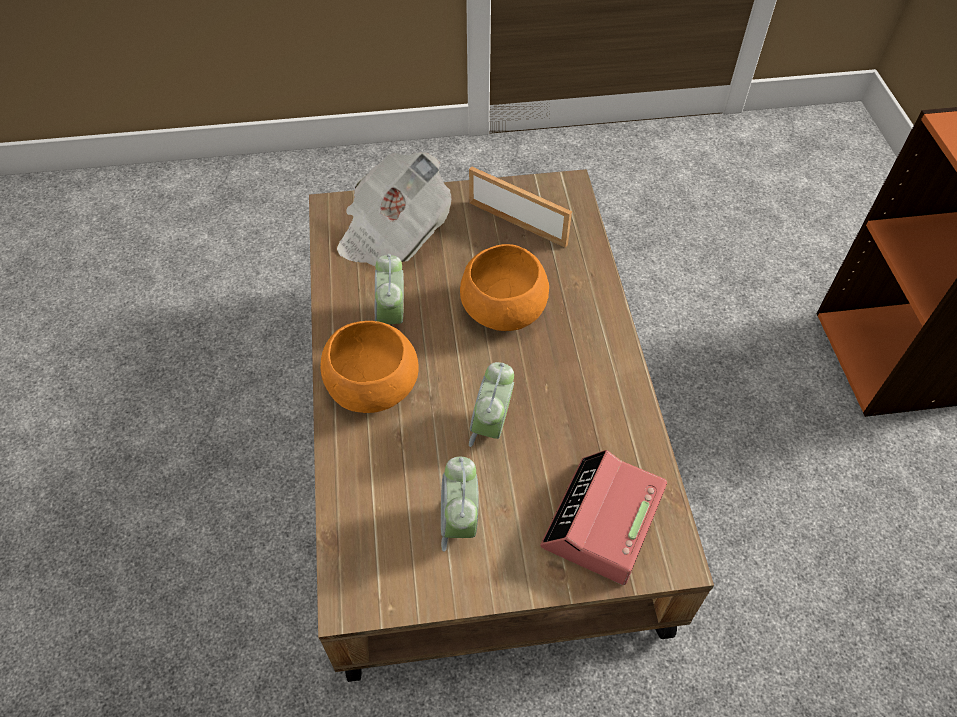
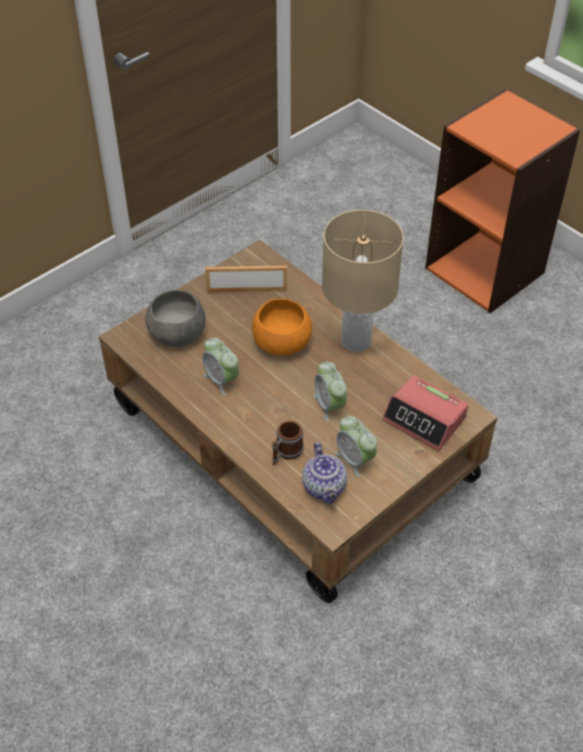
camera: 35 degrees left, 5 degrees down
orange bowl [320,321,419,413] -> none
newspaper [337,152,452,267] -> grey bowl [145,290,205,347]
alarm clock [540,450,667,585] -> alarm clock turned 45 degrees counterclockwise [382,375,468,451]
none -> mug [272,420,304,465]
none -> teapot [302,442,347,504]
none -> beige table lamp [322,210,404,352]

